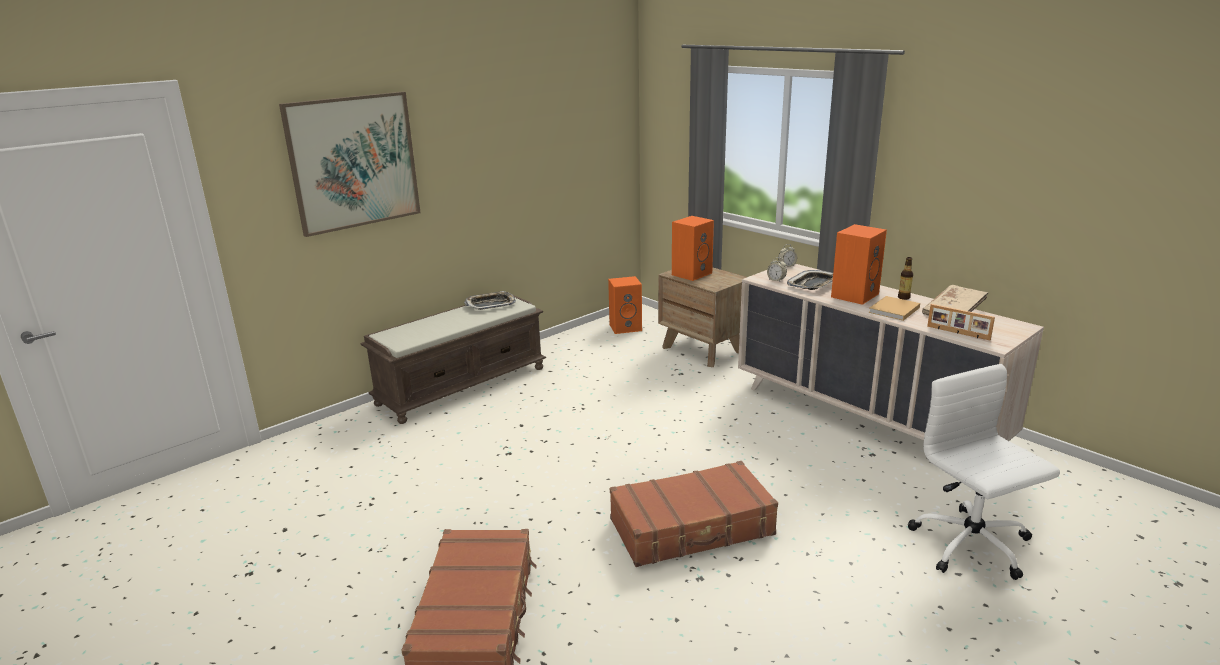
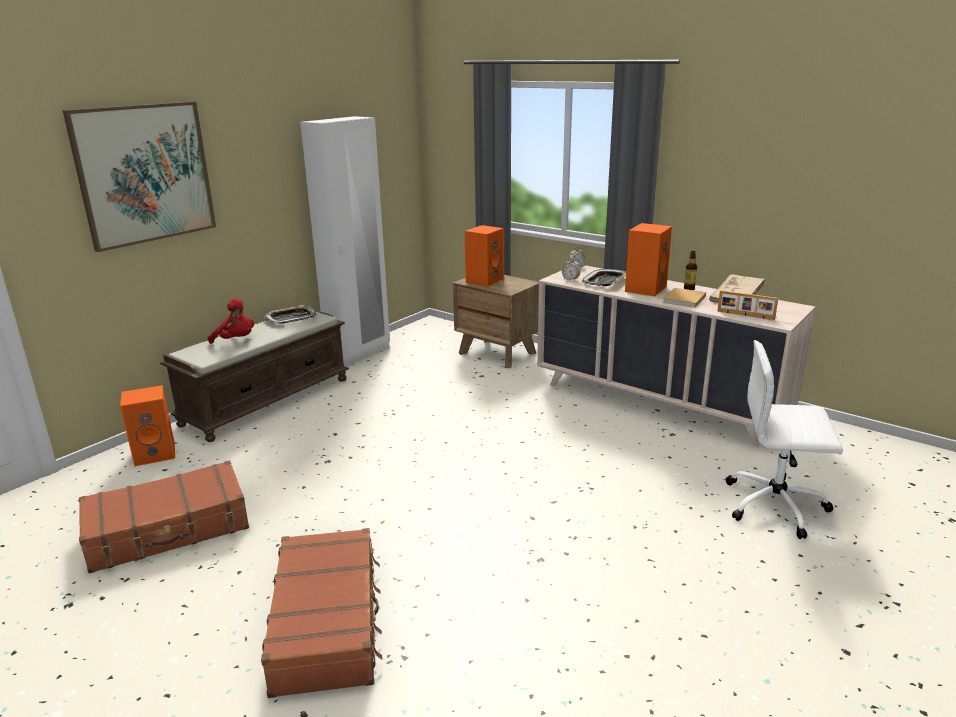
camera: 10 degrees left, 0 degrees up
orange speaker [608,276,642,334] -> orange speaker moved to [120,385,175,467]
brown suitcase [610,461,778,567] -> brown suitcase moved to [79,460,249,574]
white office chair [908,364,1060,580] -> white office chair turned 45 degrees counterclockwise [726,340,843,539]
none -> red plush toy [208,298,254,344]
none -> white wardrobe [300,116,390,367]

